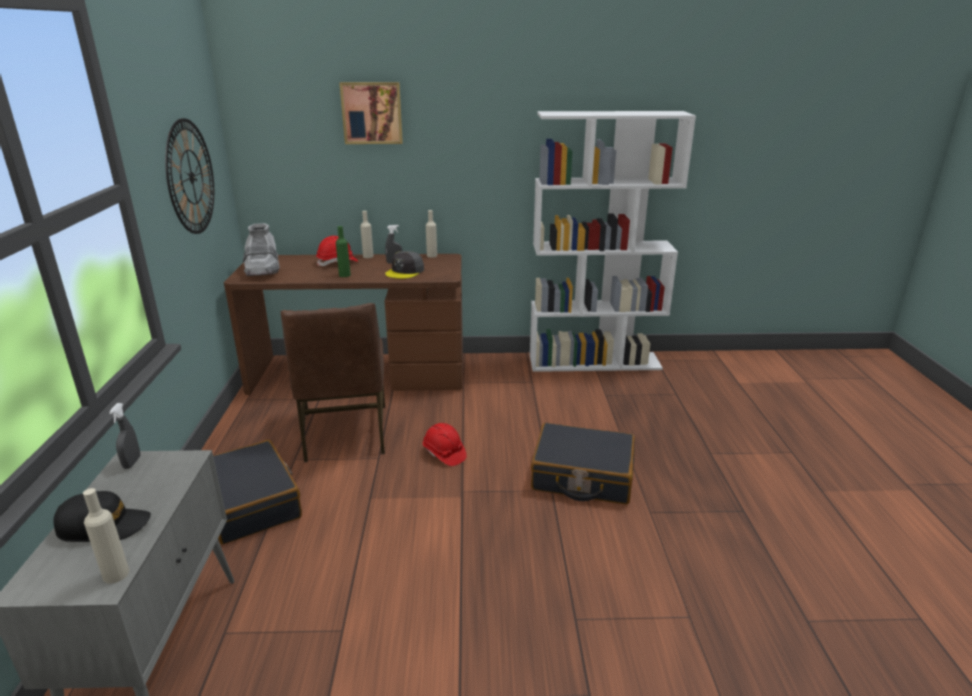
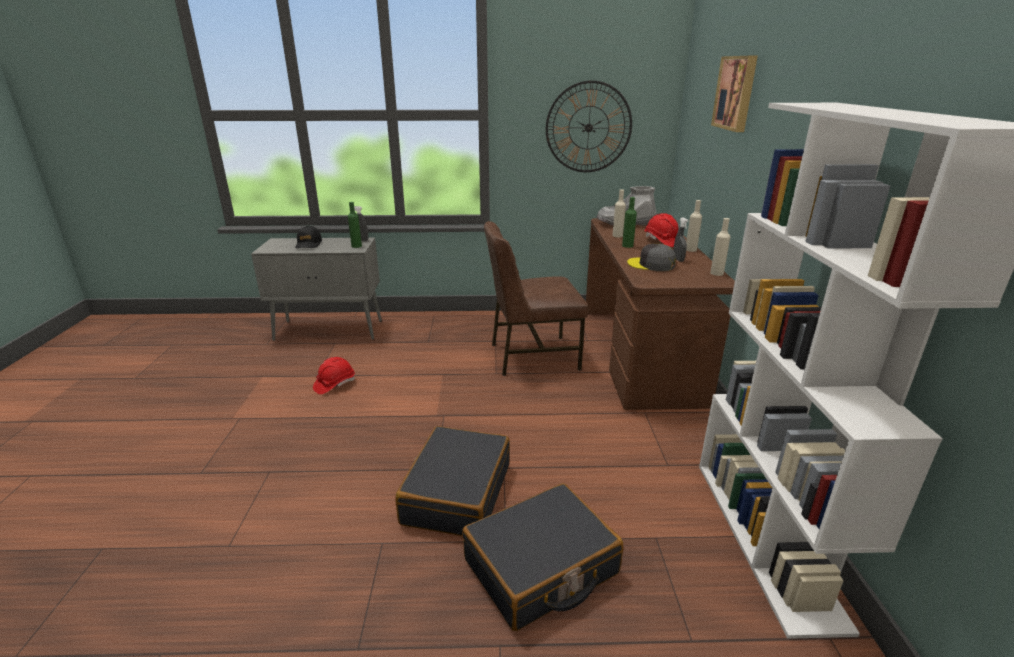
camera: 90 degrees right, 0 degrees up
beige bottle [83,488,129,584] -> beige bottle moved to [612,189,626,238]
black suitcase [213,440,302,545] -> black suitcase moved to [462,483,623,631]
red hard hat [423,423,467,466] -> red hard hat moved to [313,357,355,394]
none -> green bottle [348,202,362,248]

